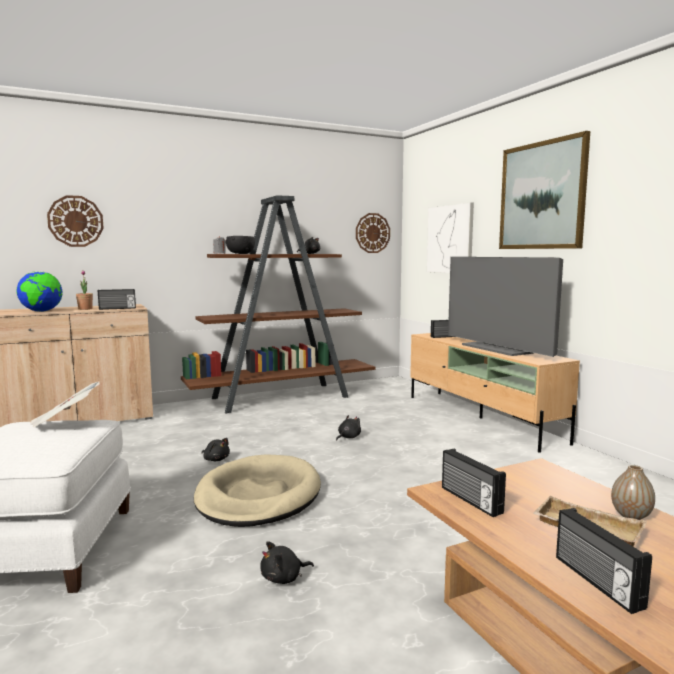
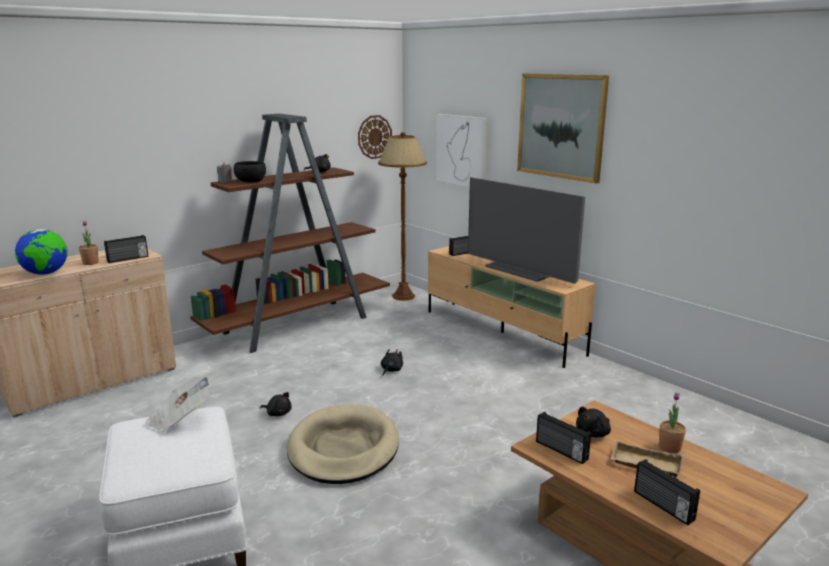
camera: 15 degrees left, 10 degrees up
wall clock [47,195,104,247] -> none
black plush toy [260,541,314,584] -> black plush toy moved to [576,407,611,437]
vase [611,465,655,520] -> potted plant [659,393,686,453]
none -> brown floor lamp [378,132,427,301]

